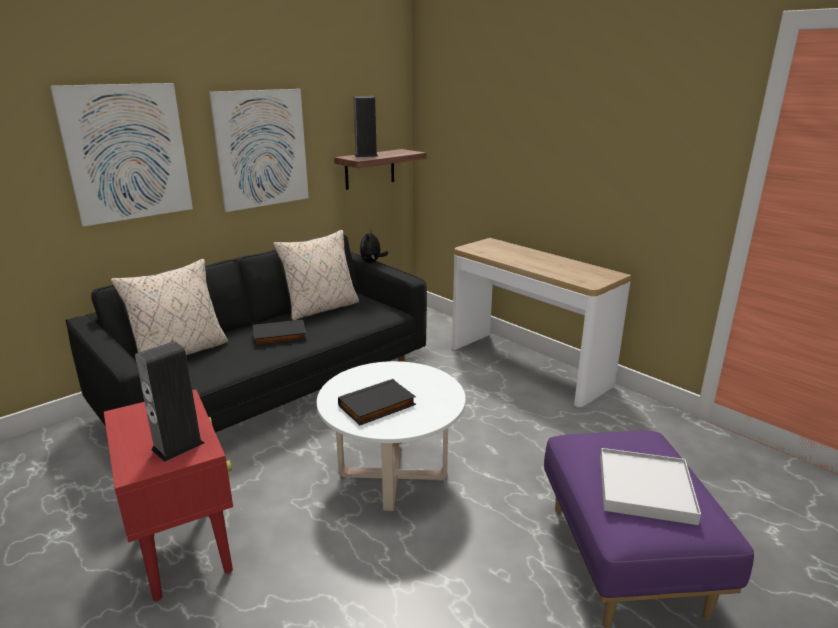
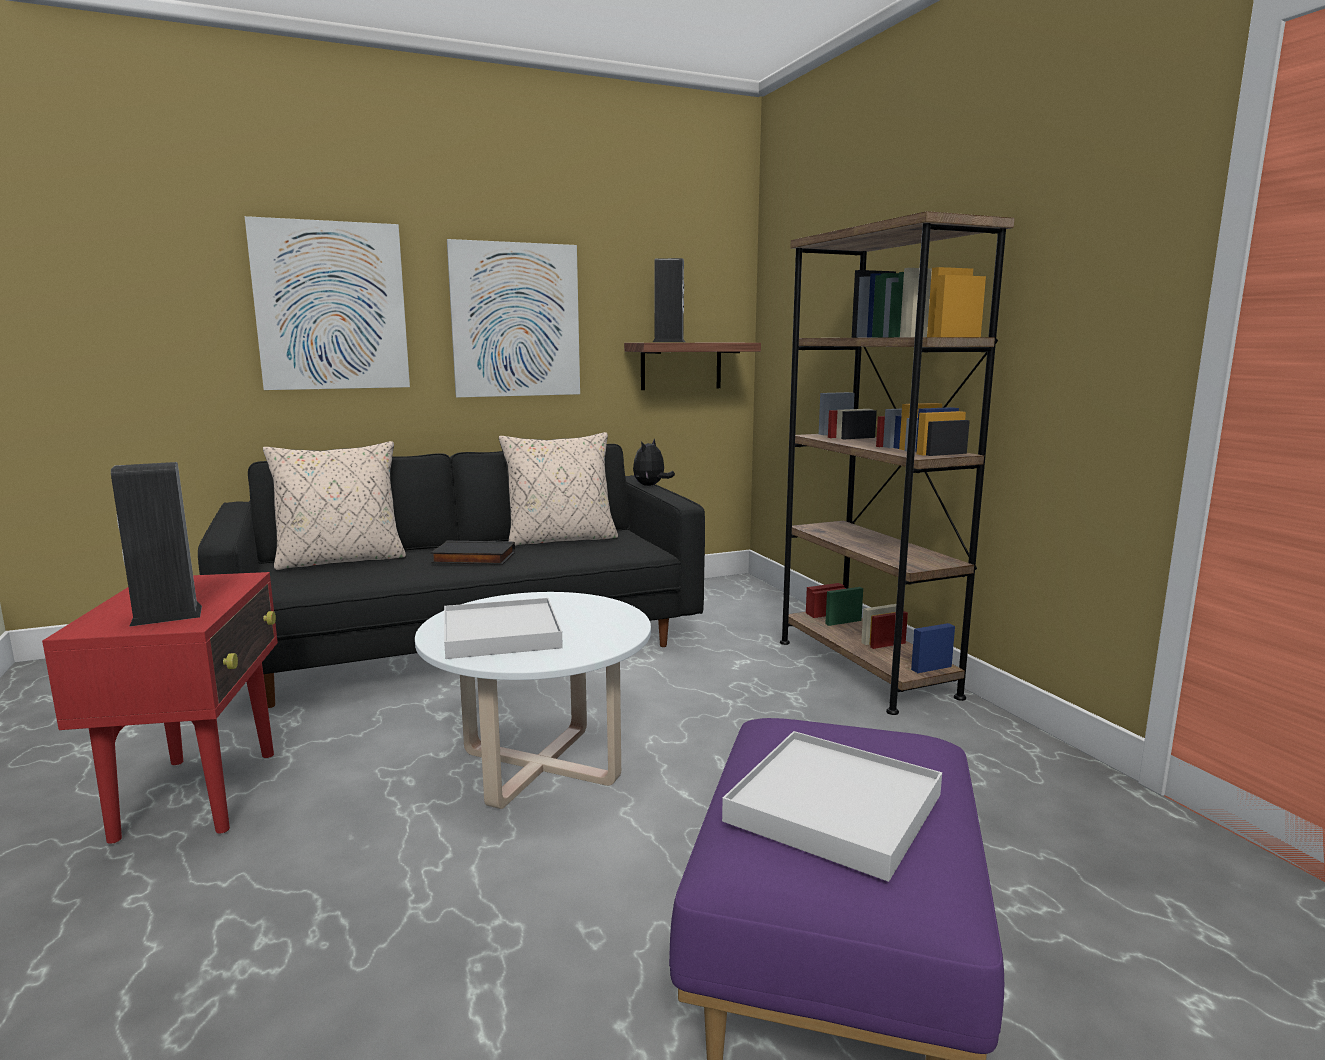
camera: 20 degrees right, 10 degrees down
black book [338,379,416,425] -> white tray [444,598,563,659]
console table [452,238,631,407] -> brown bookcase [780,211,1015,715]

